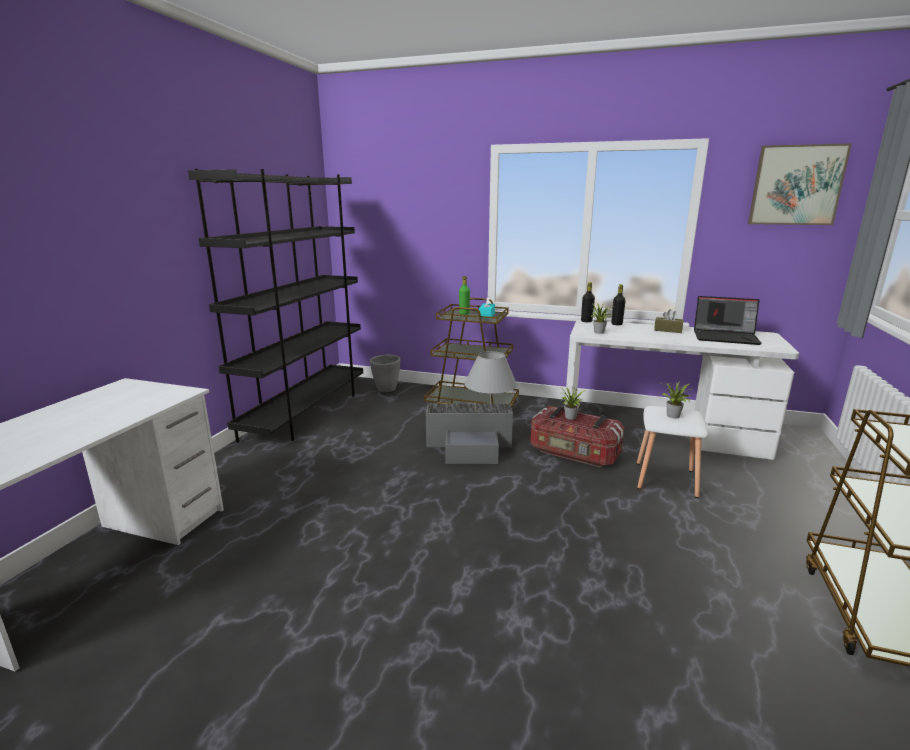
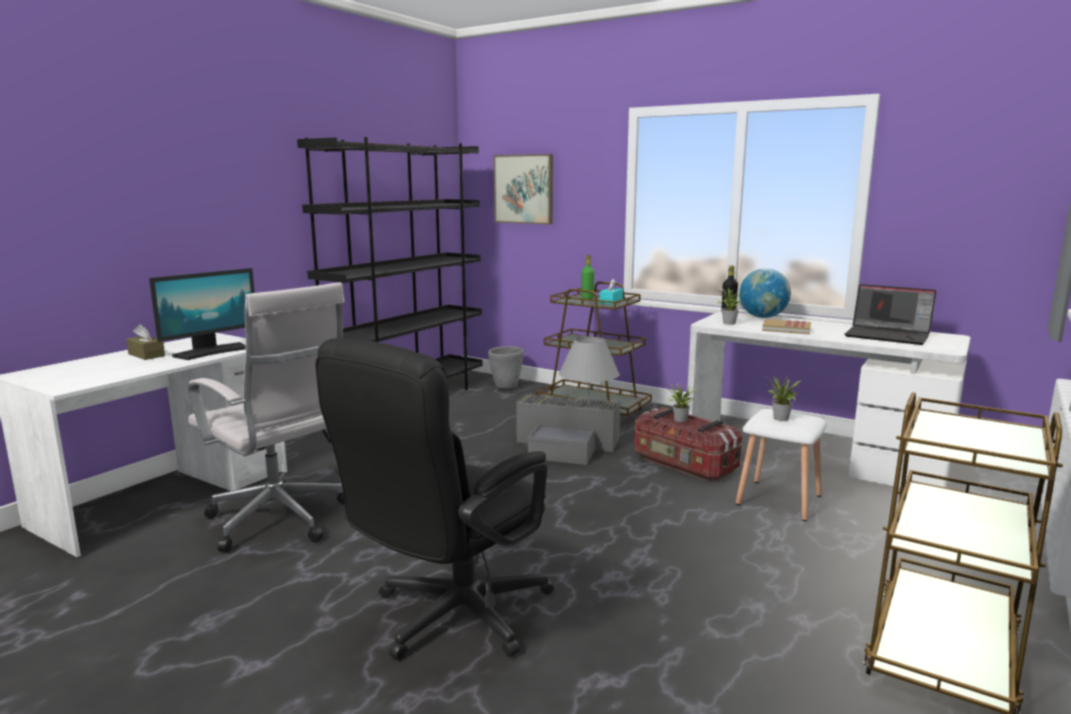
camera: 15 degrees right, 5 degrees down
black bottle [611,284,626,325] -> globe [739,268,791,318]
brown tissue box [654,309,683,333] -> brown tissue box moved to [126,324,165,360]
picture [748,143,852,225] -> picture moved to [494,154,553,225]
none -> monitor [149,268,255,360]
none -> white office chair [188,282,345,552]
none -> black office chair [315,338,554,660]
none -> book [762,319,811,334]

